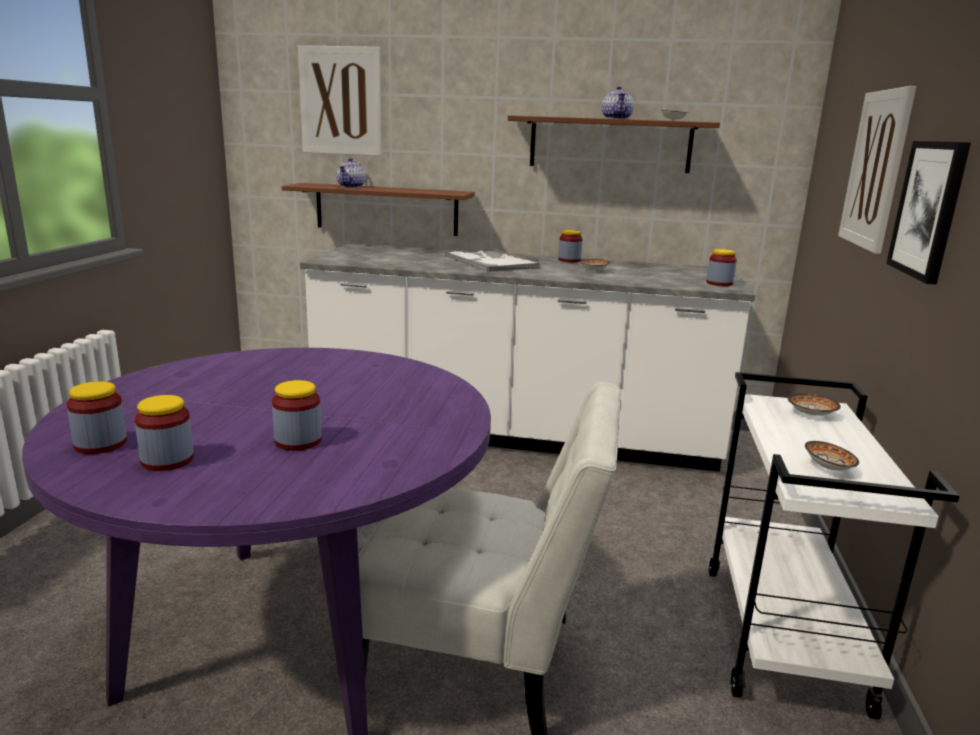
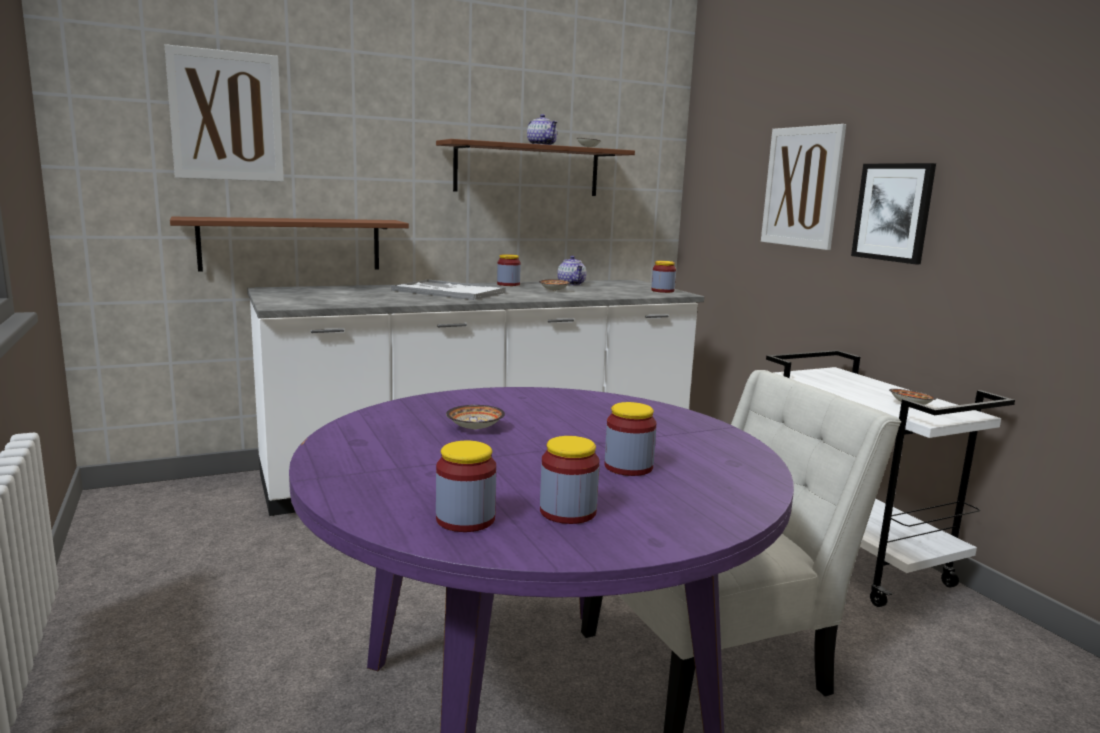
camera: 35 degrees left, 5 degrees down
teapot [337,158,366,188] -> teapot moved to [557,256,586,285]
bowl [788,393,841,416] -> bowl moved to [446,405,505,430]

